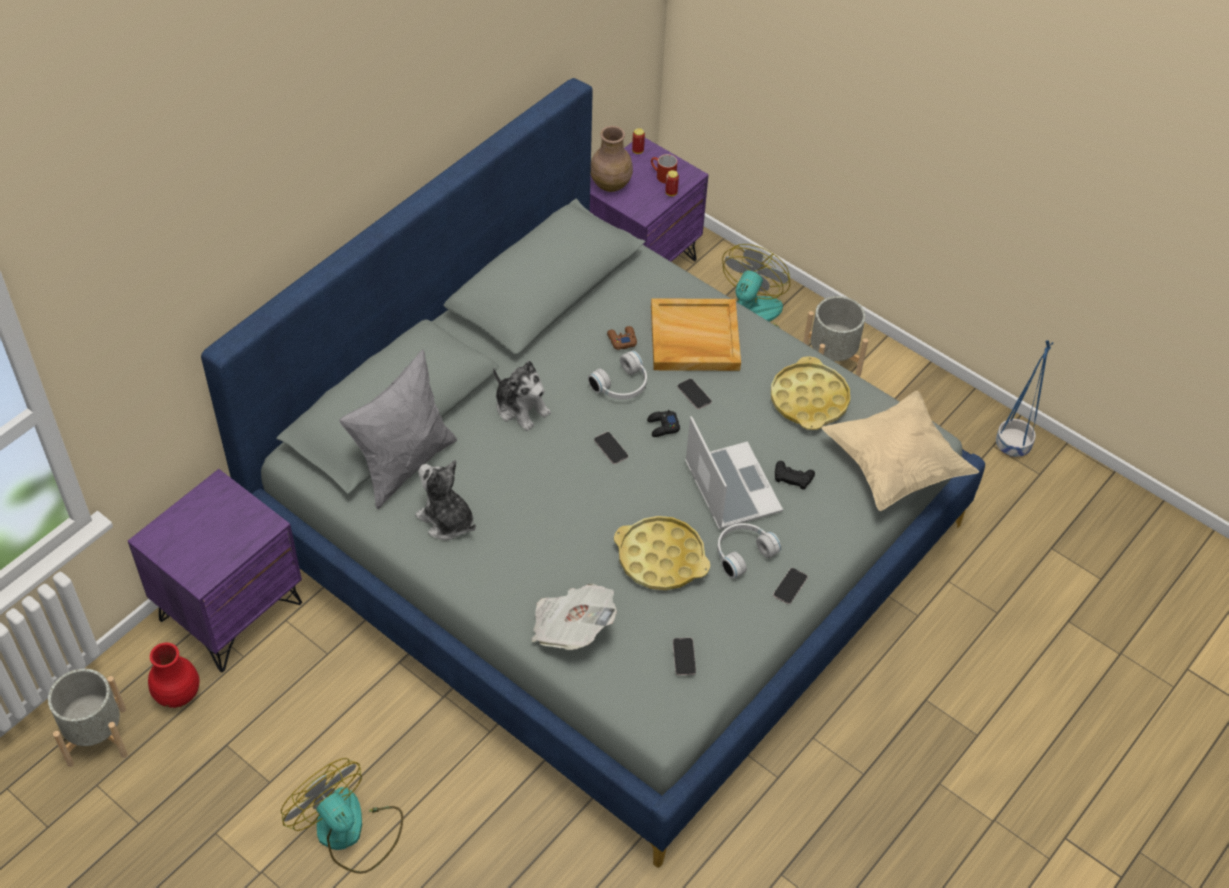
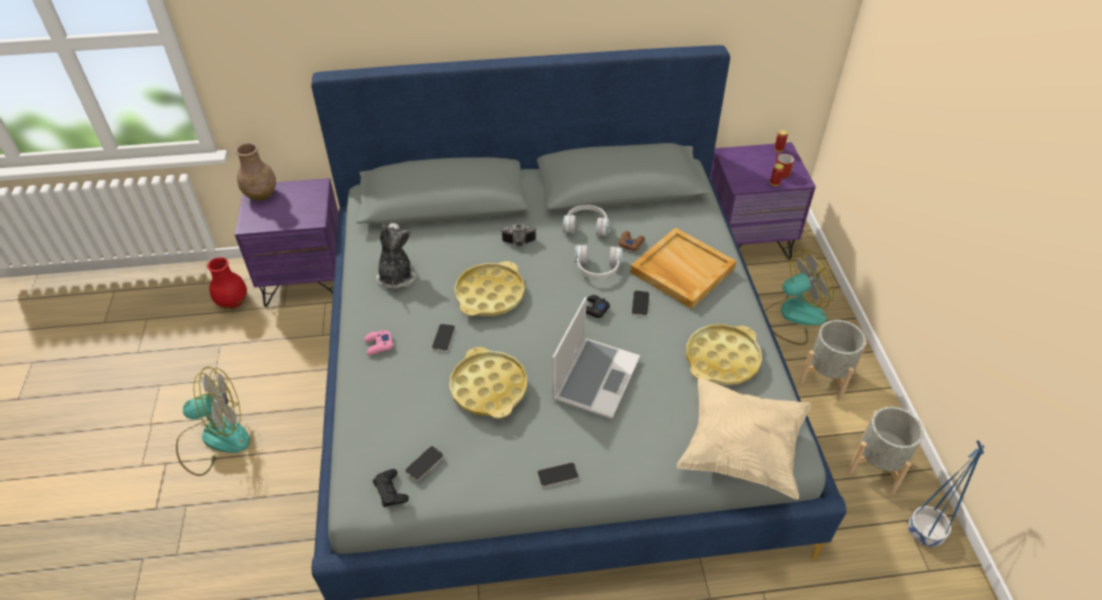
camera: 45 degrees right, 5 degrees down
grey planter [48,669,128,767] -> grey planter moved to [848,407,924,494]
fan [281,758,403,874] -> fan turned 75 degrees clockwise [176,367,250,476]
grey pillow [339,349,457,509] -> none
plush toy [493,361,551,431] -> camera [501,224,536,247]
newspaper [532,584,617,650] -> none
brown vase [591,126,633,192] -> brown vase moved to [235,143,276,201]
phone [594,432,628,464] -> phone moved to [432,324,455,352]
white headphones [717,523,782,579] -> white headphones moved to [563,205,609,236]
black game controller [775,461,815,490] -> black game controller moved to [372,469,409,507]
none -> pink game controller [365,329,393,355]
none -> yellow tray [454,261,525,316]

